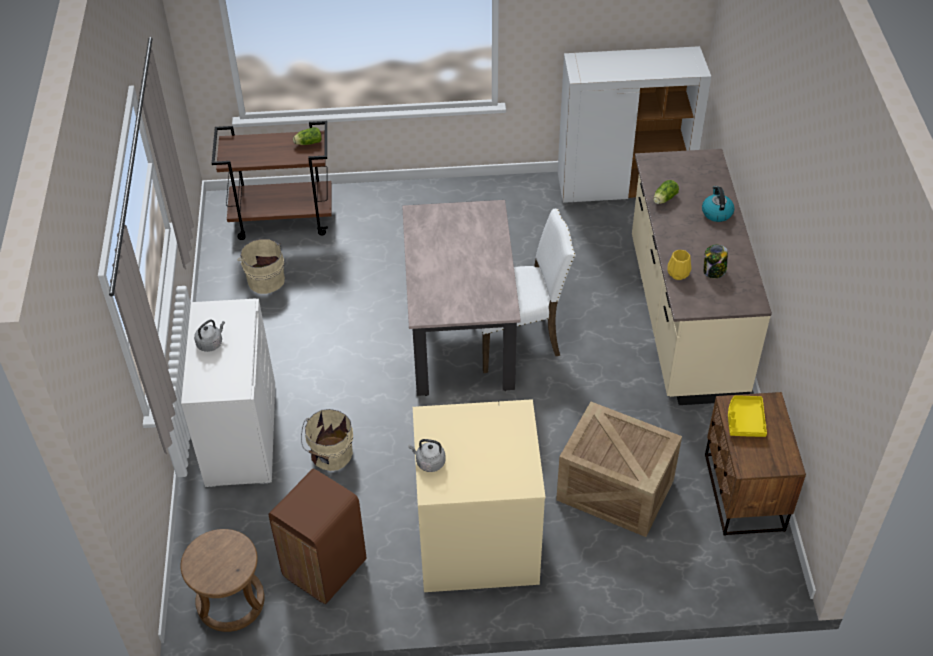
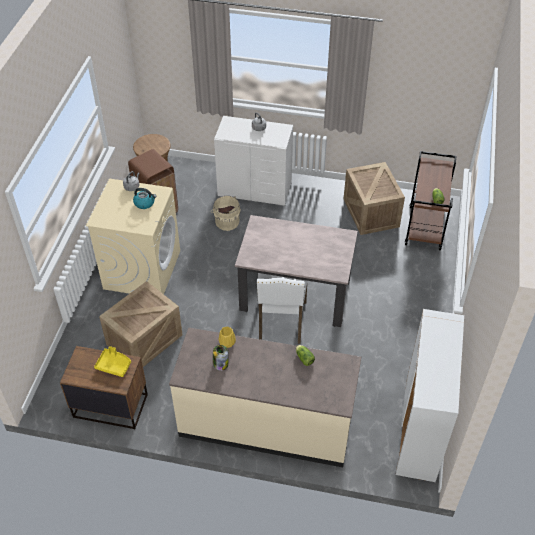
camera: 105 degrees right, 0 degrees up
beige bucket [238,239,285,294] -> crate [344,162,405,235]
kettle [702,186,734,222] -> kettle moved to [133,188,157,209]

